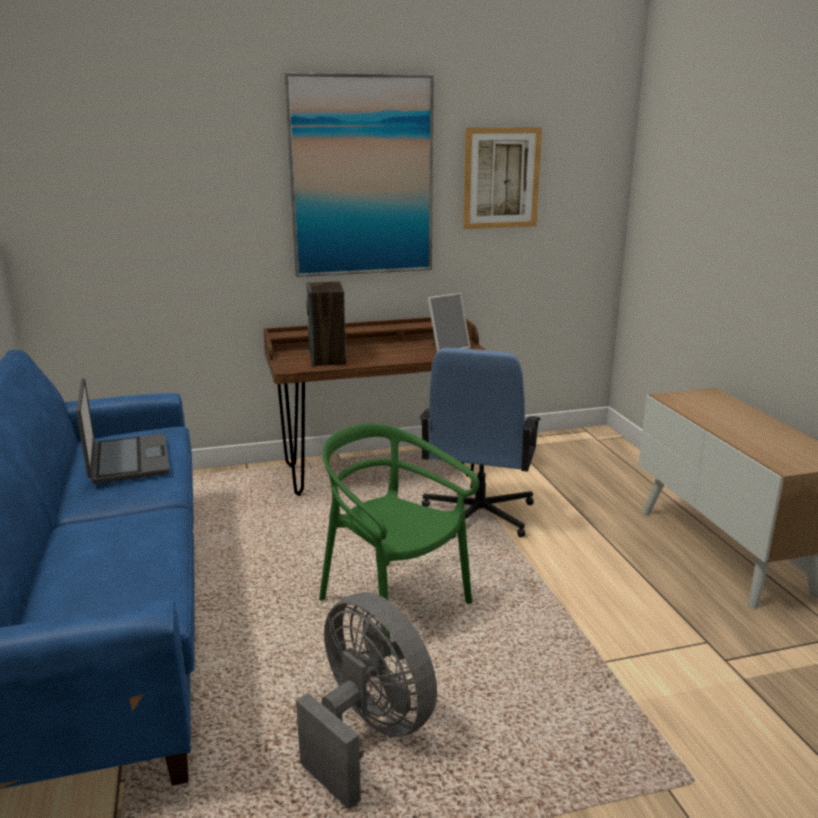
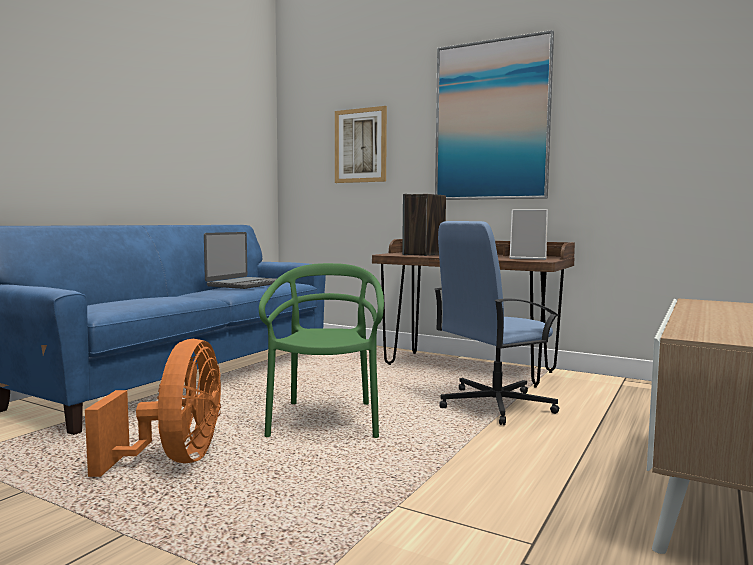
camera: 45 degrees right, 15 degrees down
grey fan [296,592,437,809] -> orange fan [85,339,221,477]
picture [463,127,542,229] -> picture moved to [335,106,387,183]

